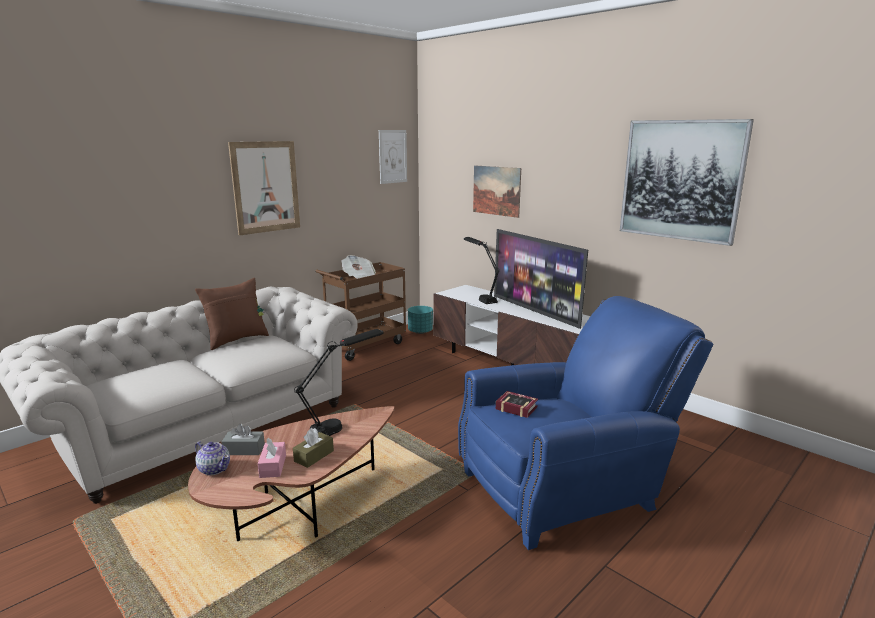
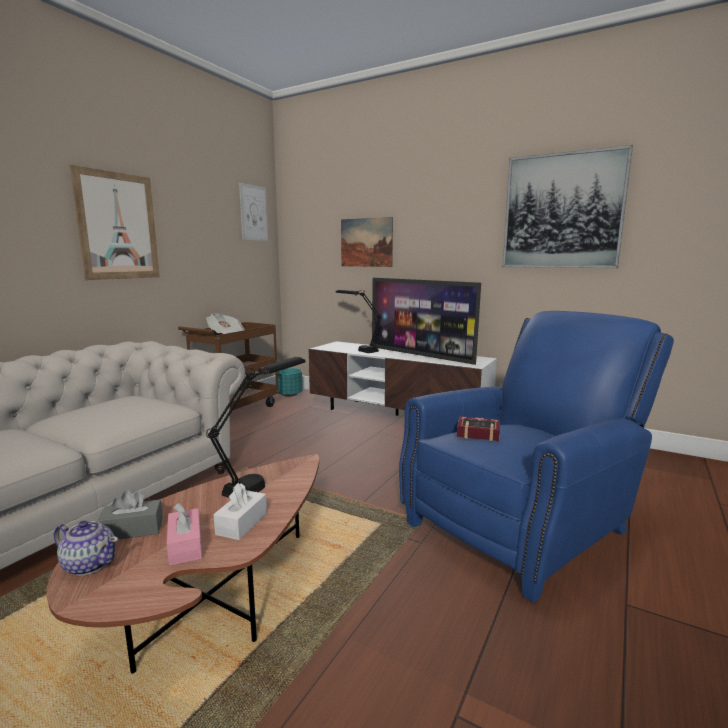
camera: 15 degrees left, 5 degrees down
brown pillow [195,278,269,350] -> none
brown tissue box [293,428,334,468] -> white tissue box [213,483,267,540]

